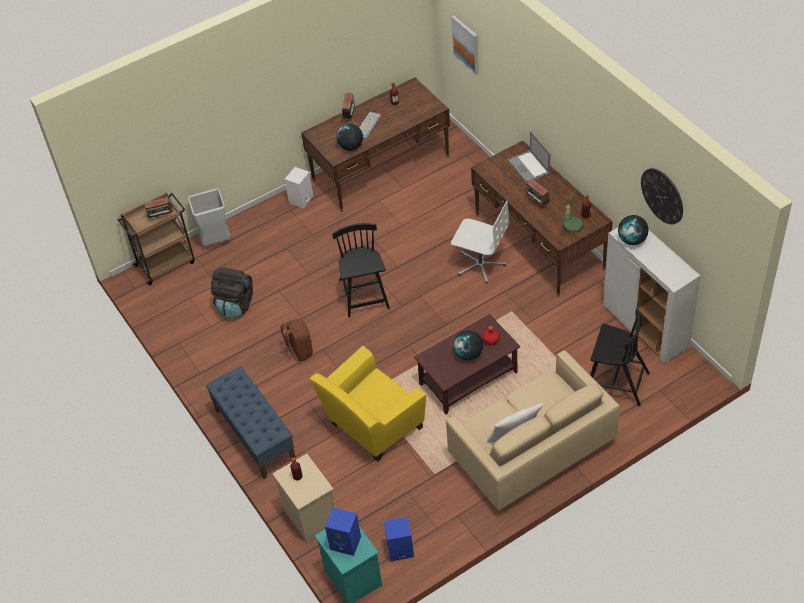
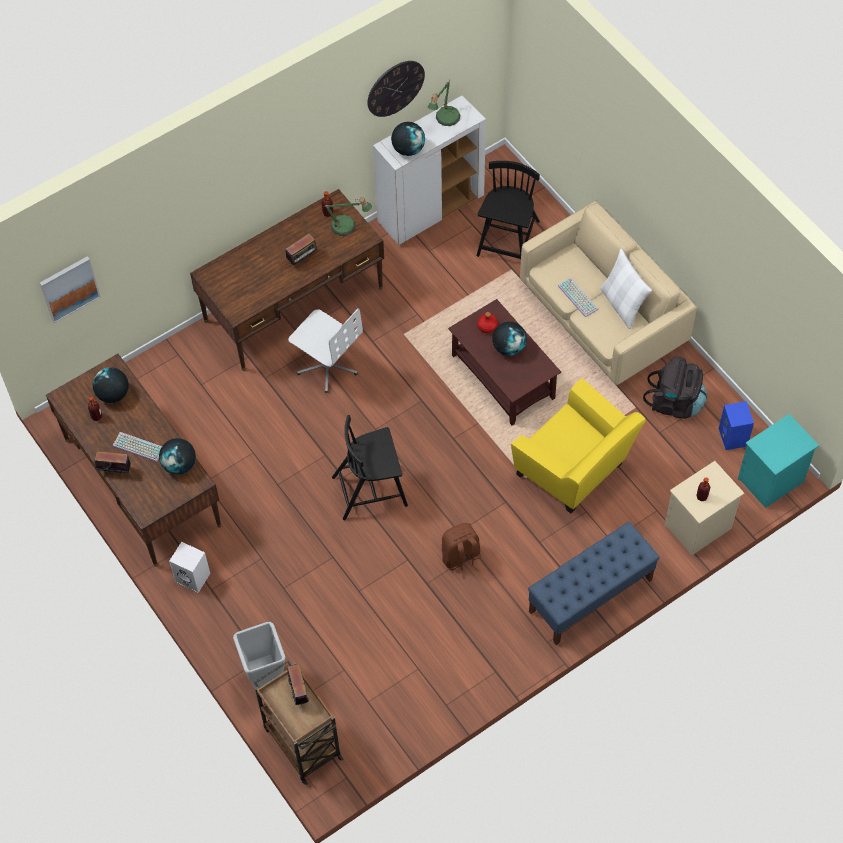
camera: 95 degrees left, 10 degrees up
black backpack [211,267,253,319] -> black backpack moved to [643,356,707,419]
blue speaker [325,508,361,556] -> none
white office chair [451,201,509,283] -> white office chair turned 105 degrees clockwise [288,309,363,393]
laptop [508,131,550,183] -> none
none -> globe [93,367,129,403]
none -> table lamp [428,81,460,126]
none -> keyboard [558,278,598,317]

